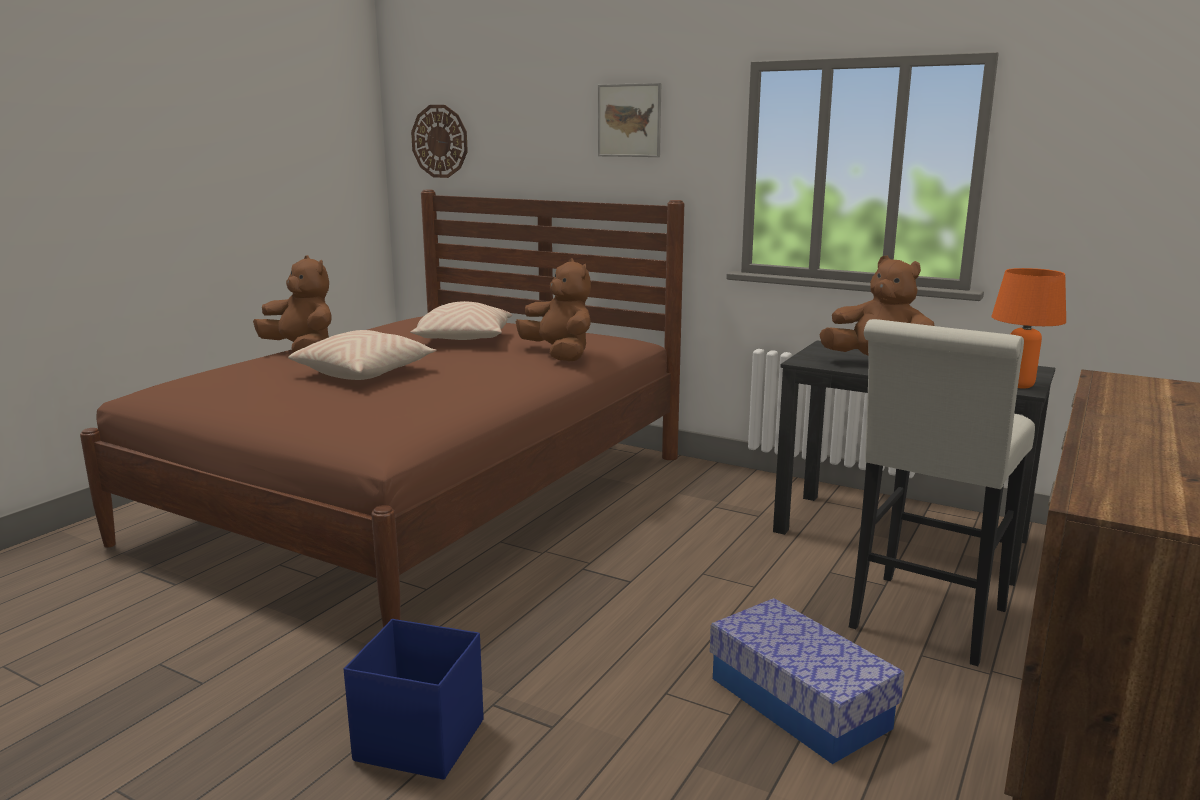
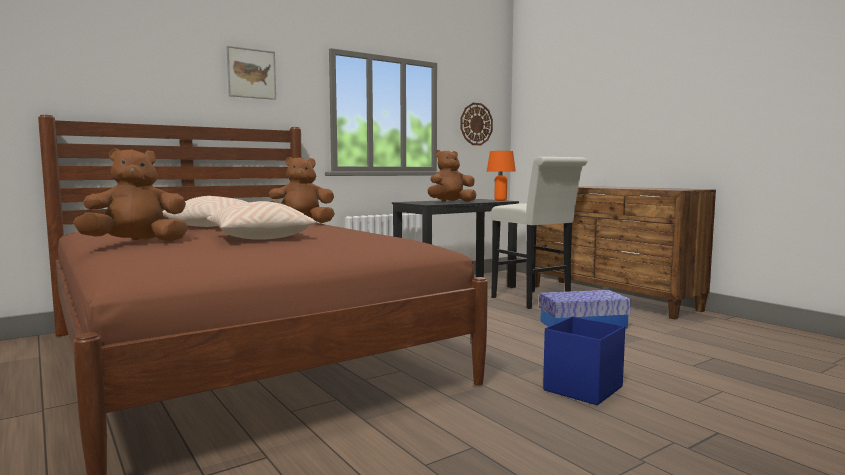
camera: 65 degrees left, 10 degrees down
wall clock [411,105,468,178] -> wall clock moved to [461,103,493,145]

